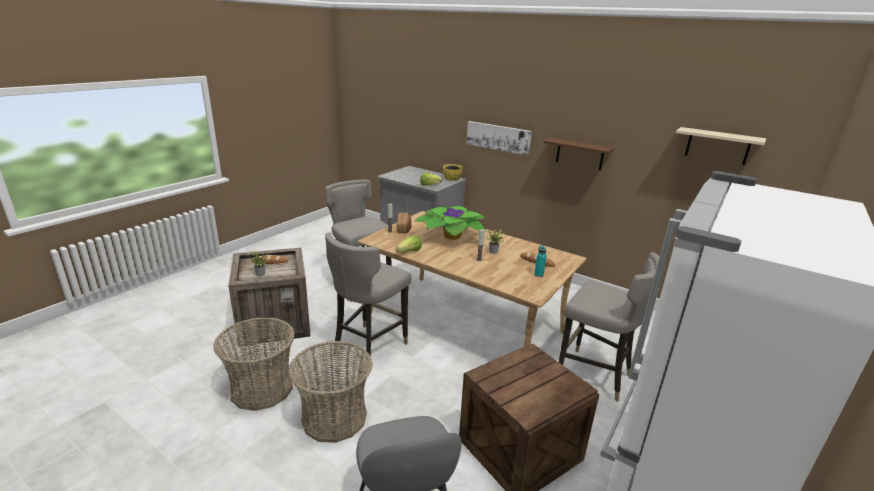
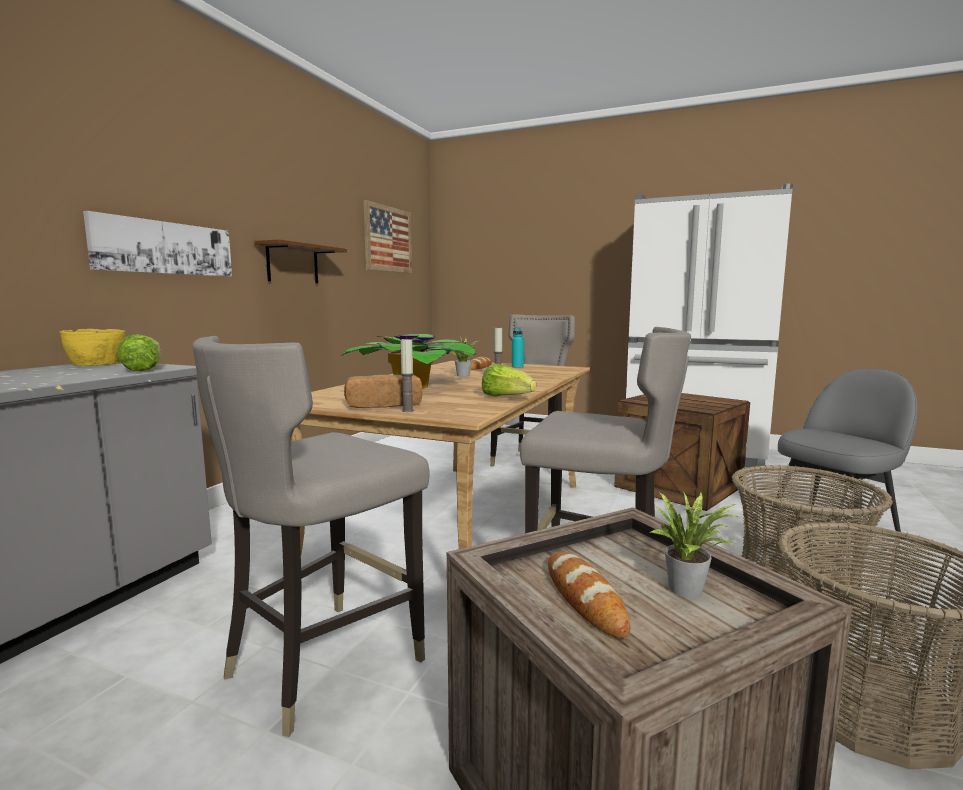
camera: 100 degrees left, 15 degrees down
beige shelf [676,127,766,165] -> picture [363,200,412,274]

